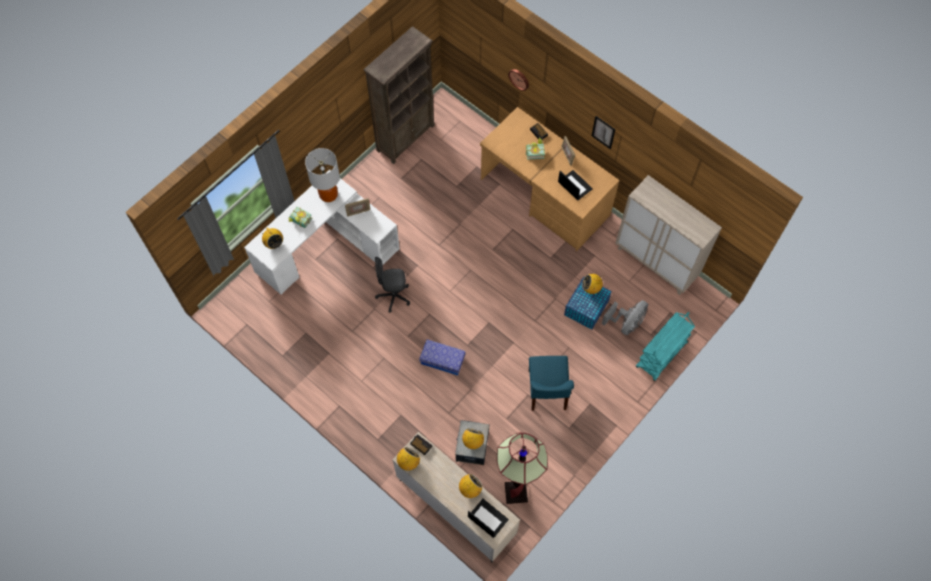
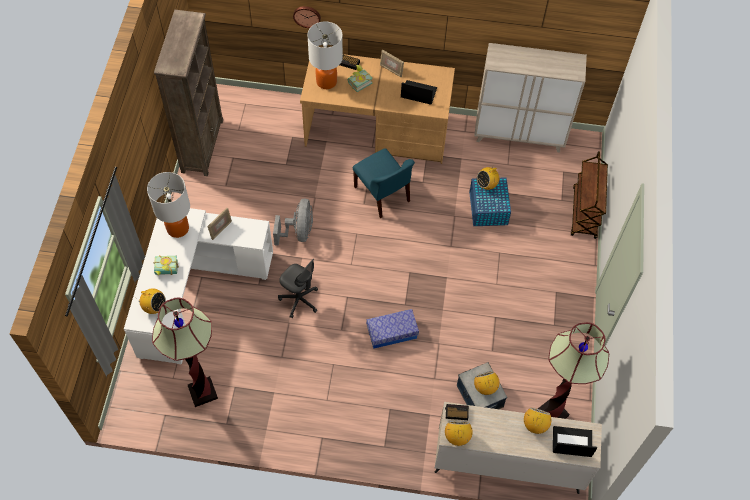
camera: 35 degrees left, 5 degrees down
grey office chair [375,257,410,313] -> grey office chair turned 105 degrees counterclockwise [278,259,318,318]
blue chair [529,356,574,411] -> blue chair moved to [353,148,415,218]
picture [592,116,616,149] -> none
grey fan [602,300,648,335] -> grey fan moved to [273,199,313,246]
turquoise cart [636,312,695,381] -> brown cart [571,151,608,239]
none -> floor lamp [152,298,218,407]
none -> table lamp [307,22,343,89]

